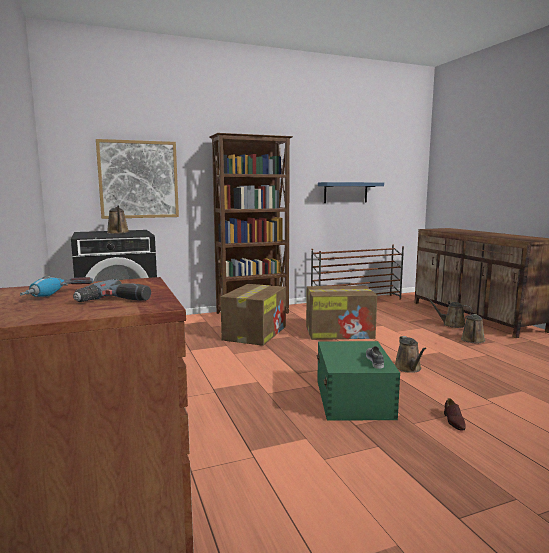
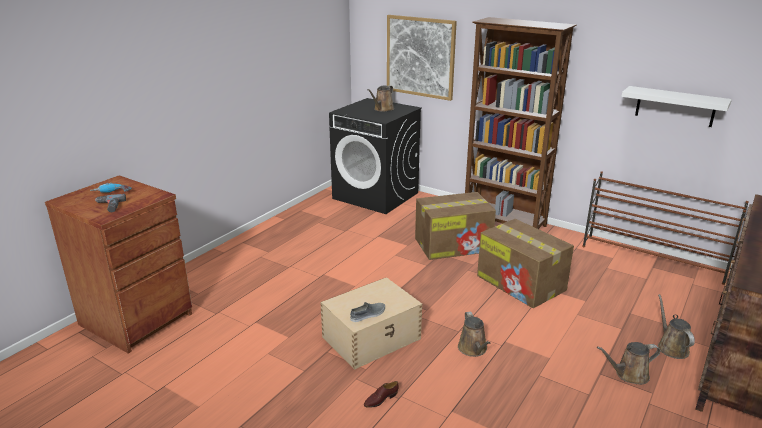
camera: 55 degrees right, 15 degrees up
green storage box [317,341,400,421] -> beige storage box [320,277,422,369]
blue shelf [318,182,384,203] -> white shelf [621,86,732,127]
brown watering can [394,336,426,373] -> brown watering can turned 60 degrees counterclockwise [458,311,490,357]

